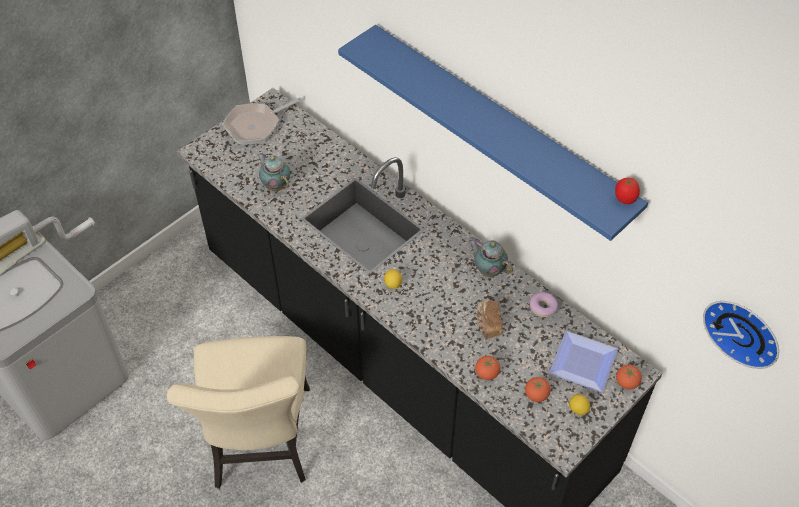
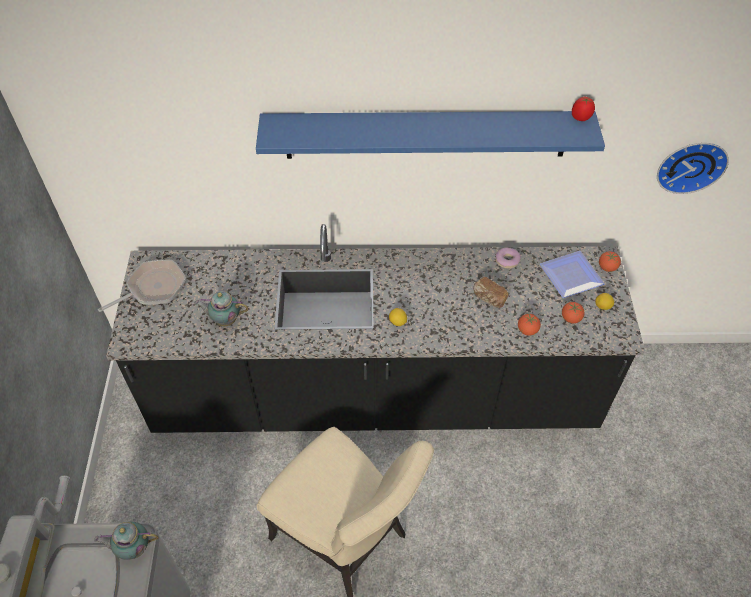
camera: 45 degrees left, 0 degrees up
frying pan [222,97,302,144] -> frying pan turned 135 degrees counterclockwise [98,260,186,312]
teapot [468,238,513,277] -> teapot moved to [94,522,159,560]

